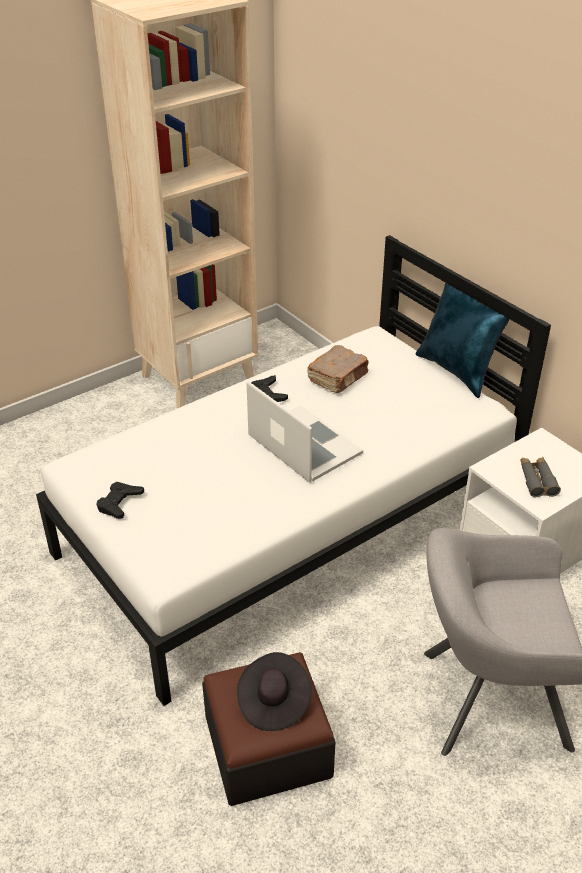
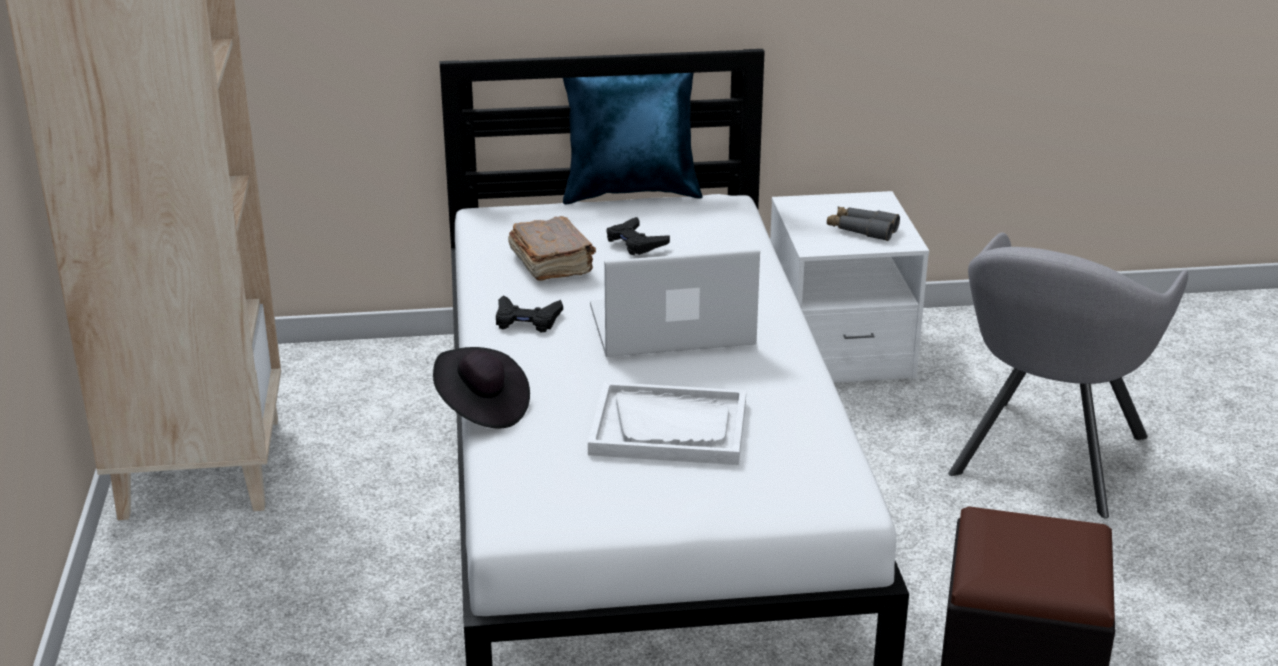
camera: 60 degrees left, 10 degrees down
black game controller [97,482,144,519] -> black game controller moved to [606,217,670,255]
black hat [237,652,312,731] -> black hat moved to [433,347,530,428]
none -> white tray [588,382,746,465]

